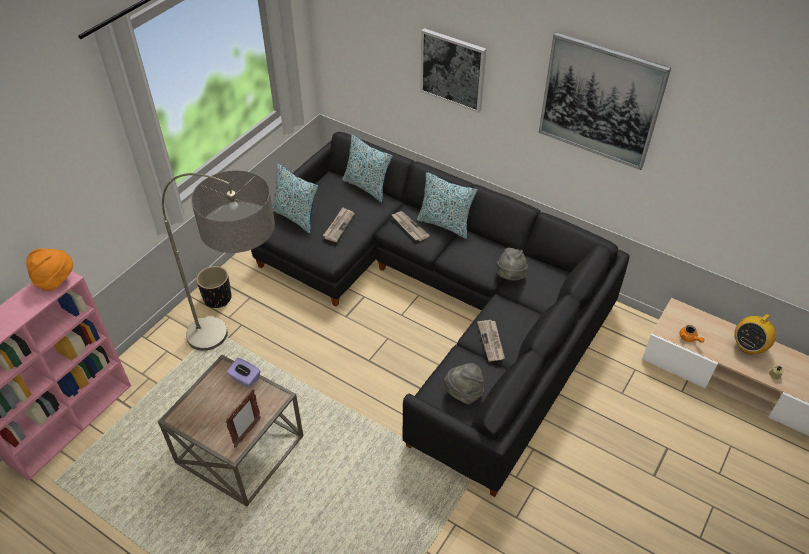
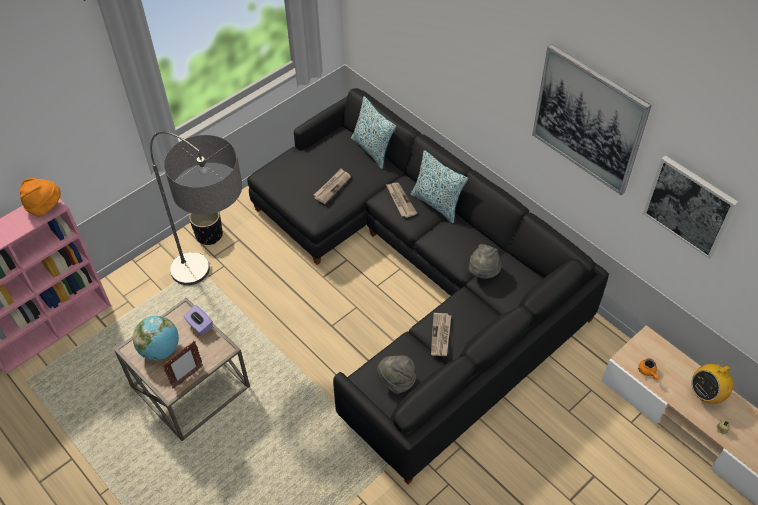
camera: 15 degrees right, 5 degrees up
pillow [272,164,318,234] -> none
picture [420,28,487,113] -> picture moved to [643,155,738,259]
none -> globe [133,316,179,361]

